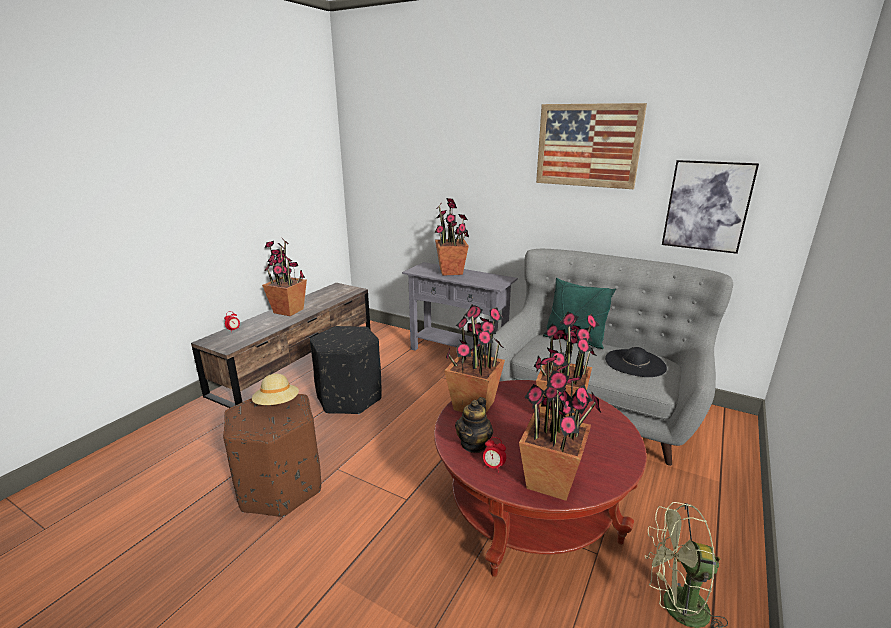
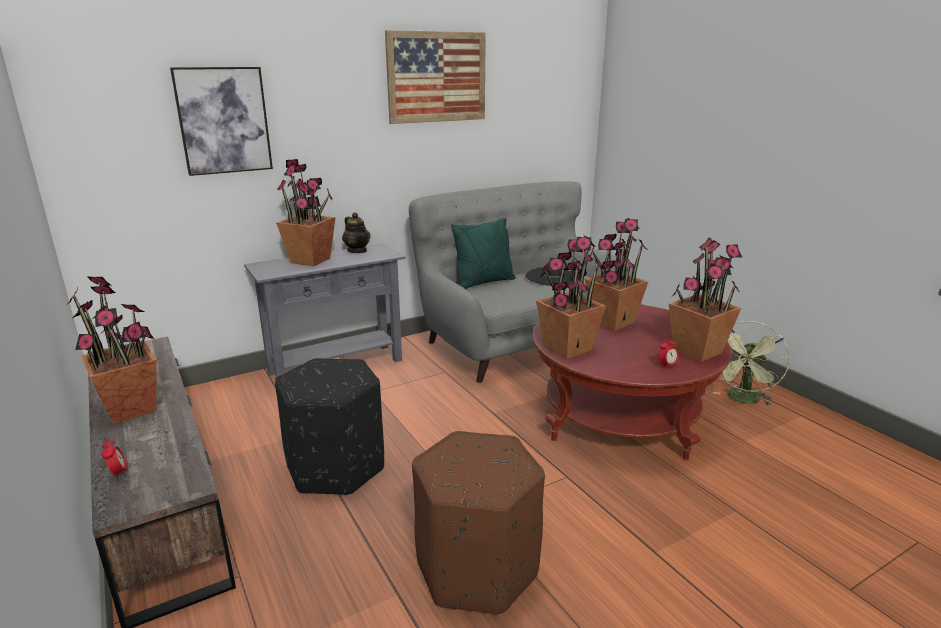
camera: 60 degrees left, 0 degrees up
beige hat [252,374,299,405] -> none
teapot [455,397,493,453] -> teapot moved to [342,212,371,253]
picture [662,160,759,254] -> picture moved to [170,67,273,176]

